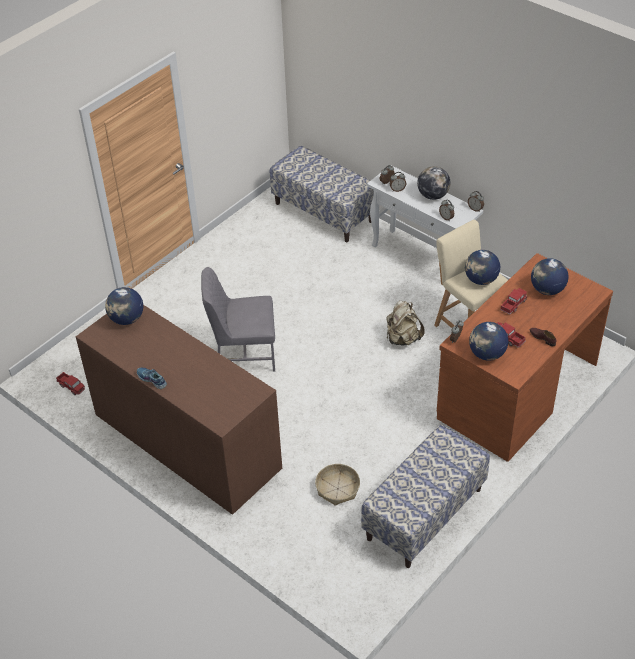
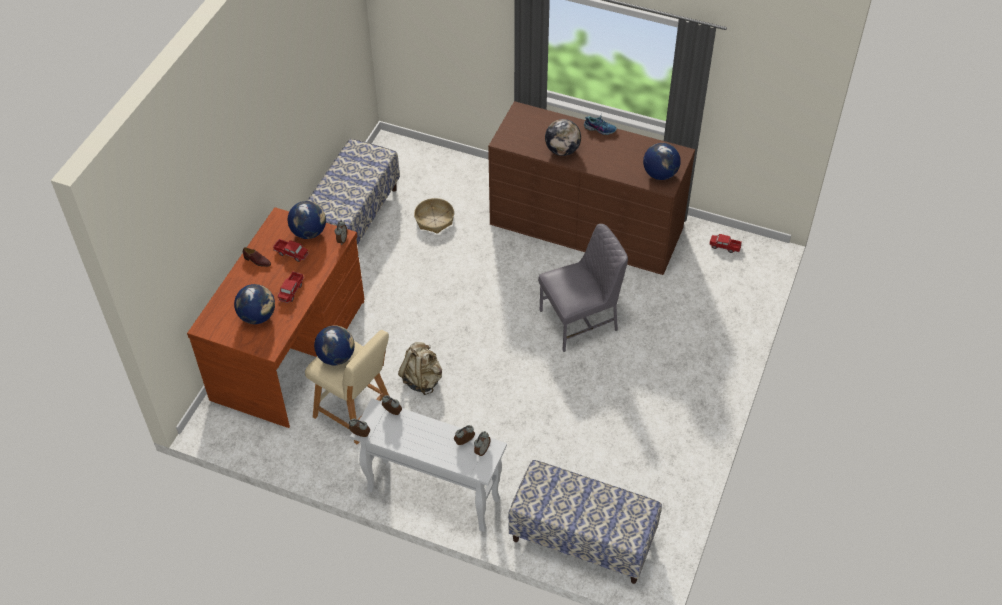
camera: 160 degrees right, 5 degrees up
globe [417,166,450,200] -> globe moved to [545,119,581,156]

